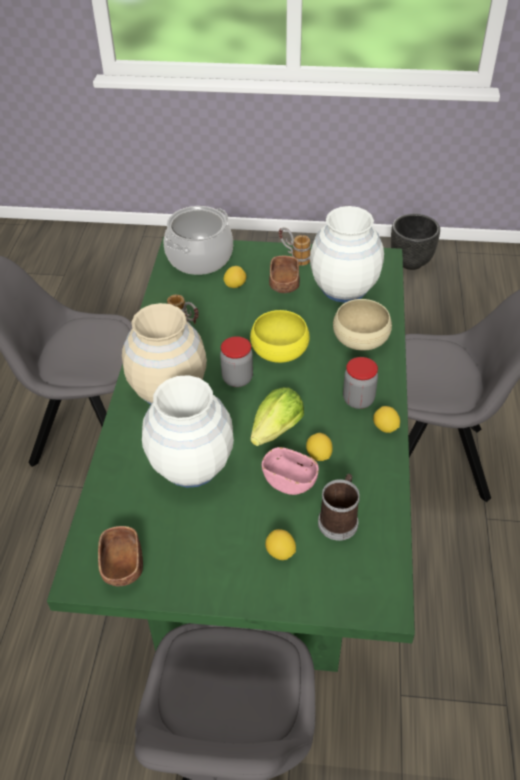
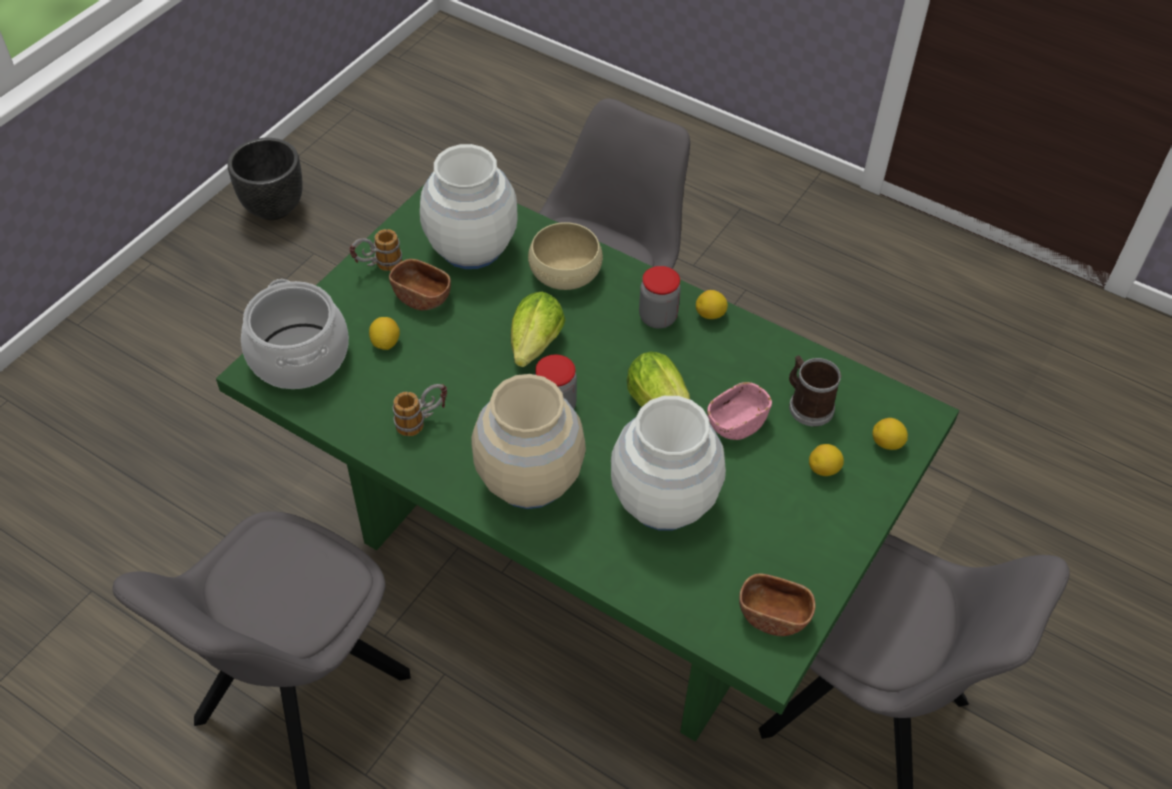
camera: 65 degrees left, 5 degrees up
yellow bowl [250,310,310,363] -> lettuce [511,292,565,367]
lemon [306,433,333,461] -> lemon moved to [872,418,908,450]

